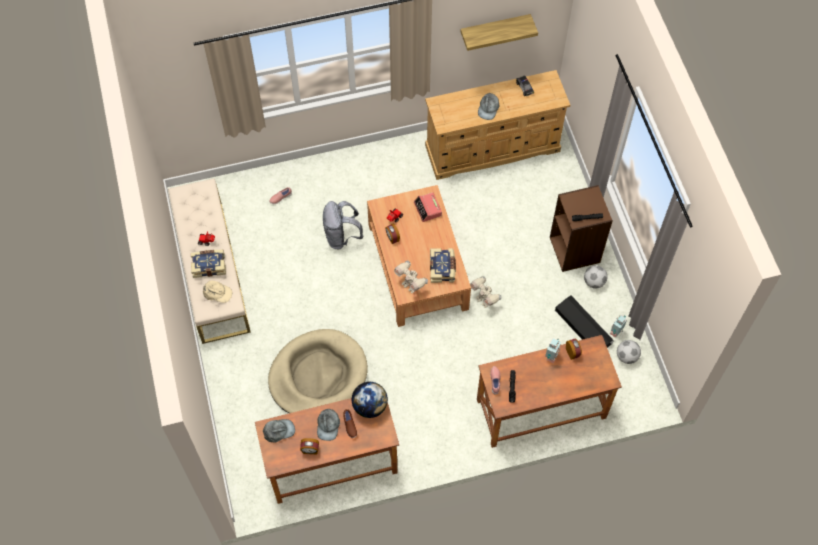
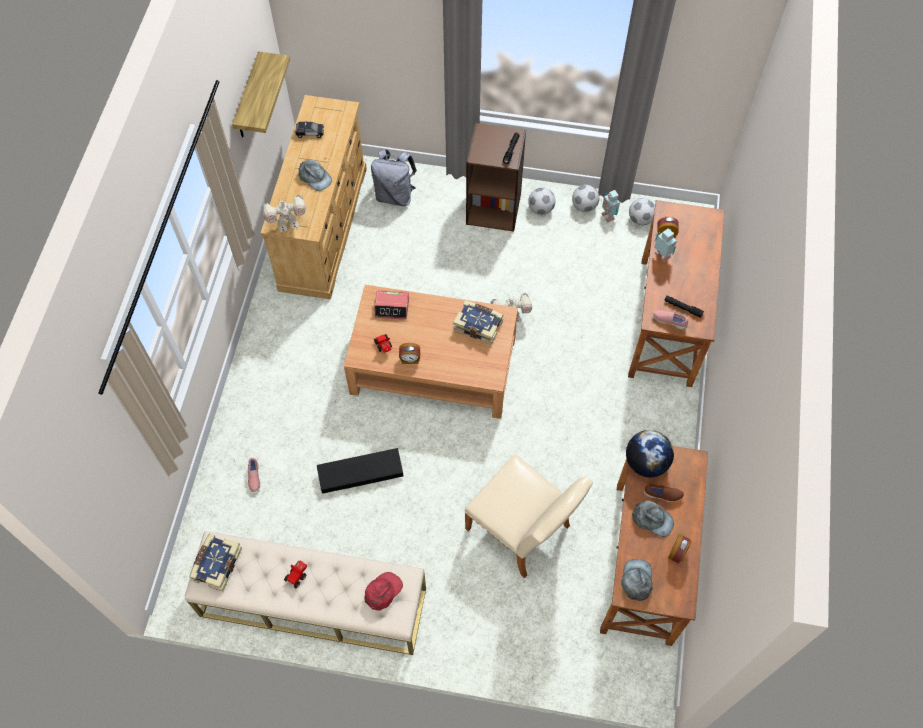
camera: 65 degrees left, 0 degrees up
book [191,250,226,278] -> book moved to [189,534,242,591]
beige cap [203,280,232,303] -> red cap [365,572,403,610]
beige dog bed [268,329,368,413] -> beige chair [464,454,593,578]
grey backpack [323,201,363,249] -> grey backpack moved to [371,149,417,206]
toy robot [394,261,428,293] -> toy robot moved to [261,195,306,232]
black storage box [555,296,614,347] -> black storage box moved to [317,448,403,494]
none -> football [572,185,599,212]

